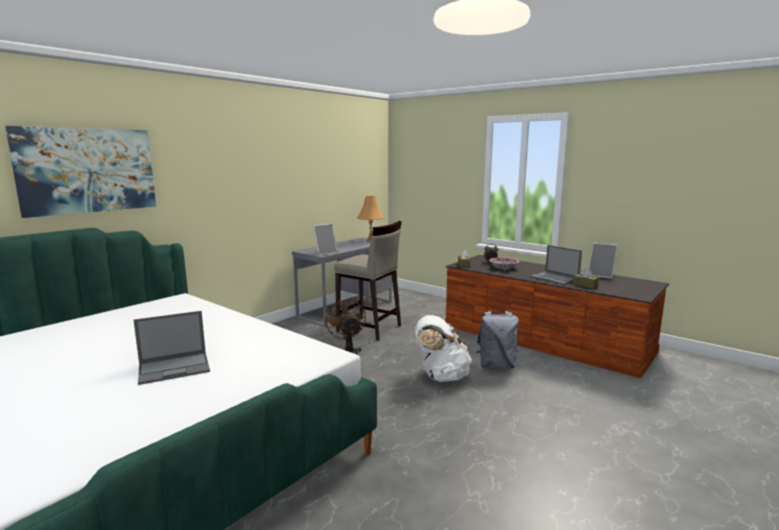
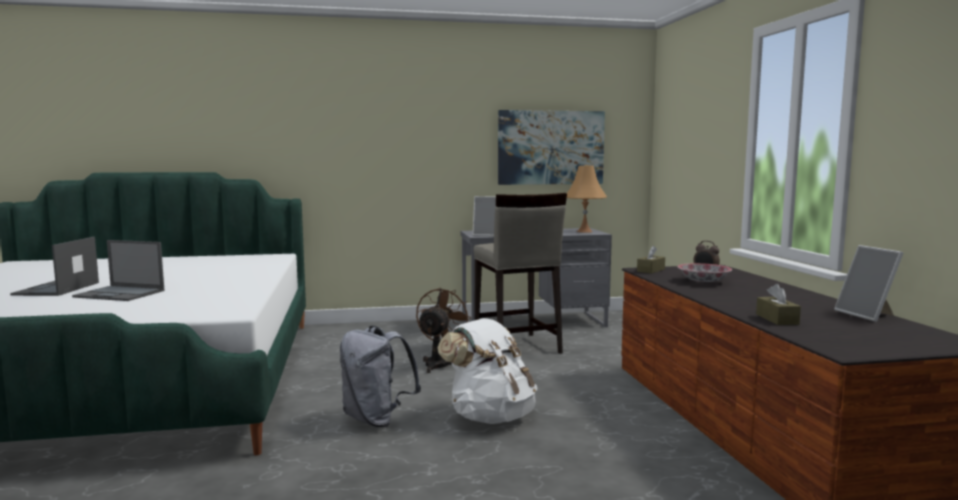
camera: 40 degrees right, 5 degrees down
picture [5,126,156,218] -> picture moved to [498,110,605,185]
grey backpack [476,310,519,369] -> grey backpack moved to [340,326,421,427]
laptop [530,245,582,285] -> laptop moved to [10,237,99,296]

